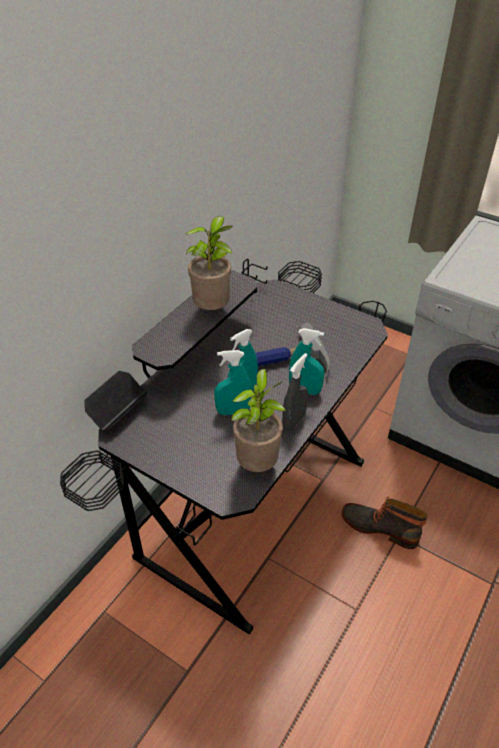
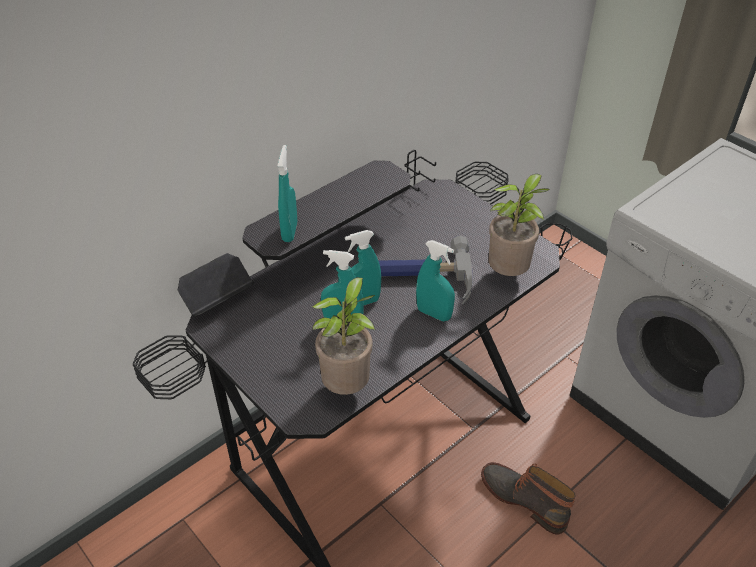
camera: 15 degrees right, 0 degrees up
potted plant [185,216,233,310] -> potted plant moved to [489,174,550,276]
grey spray bottle [282,353,308,431] -> none
none -> turquoise spray bottle [278,145,297,242]

